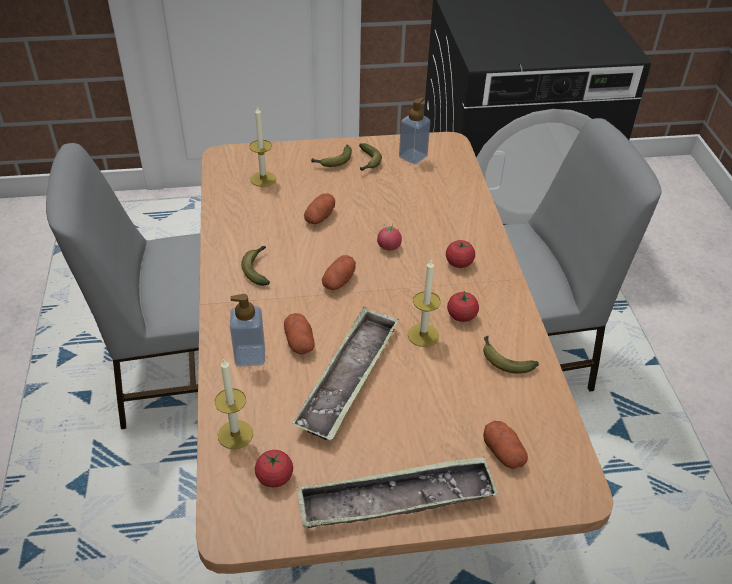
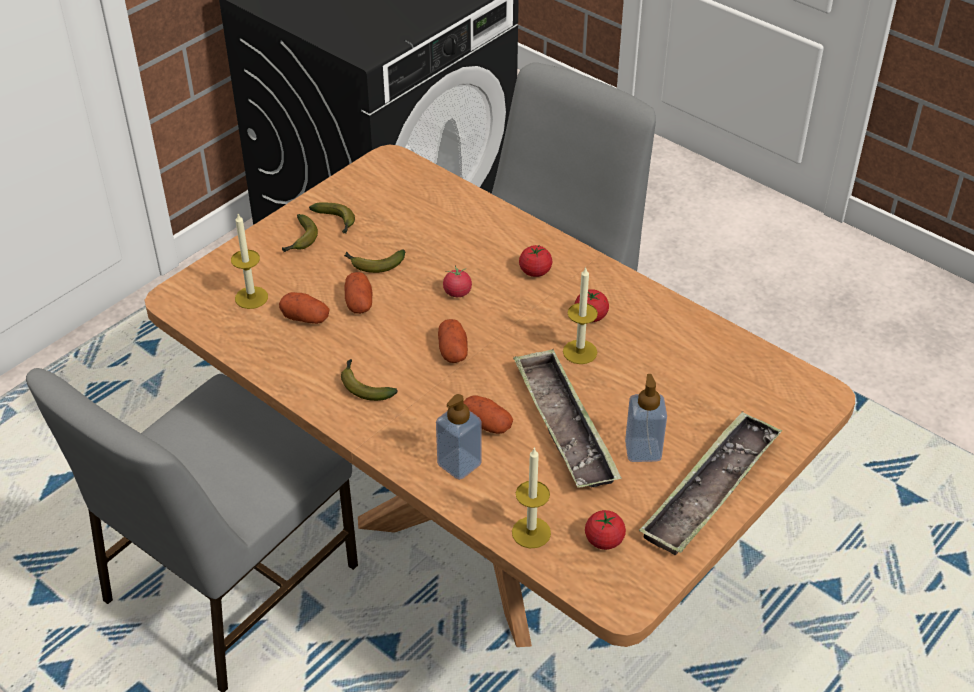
camera: 40 degrees left, 0 degrees up
soap dispenser [399,97,431,164] -> soap dispenser moved to [625,374,667,462]
banana [483,336,539,374] -> banana moved to [344,249,406,273]
potato [483,421,528,469] -> potato moved to [279,292,329,324]

